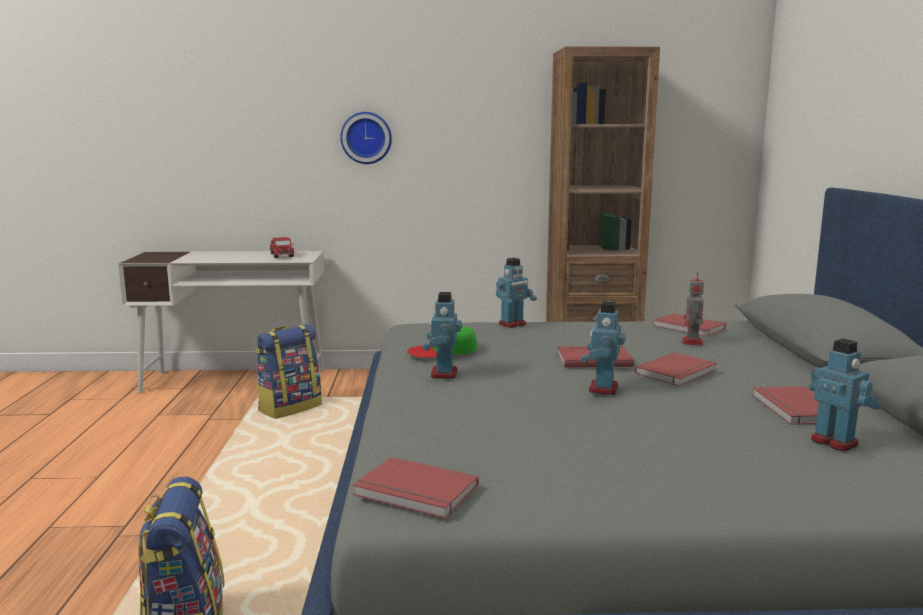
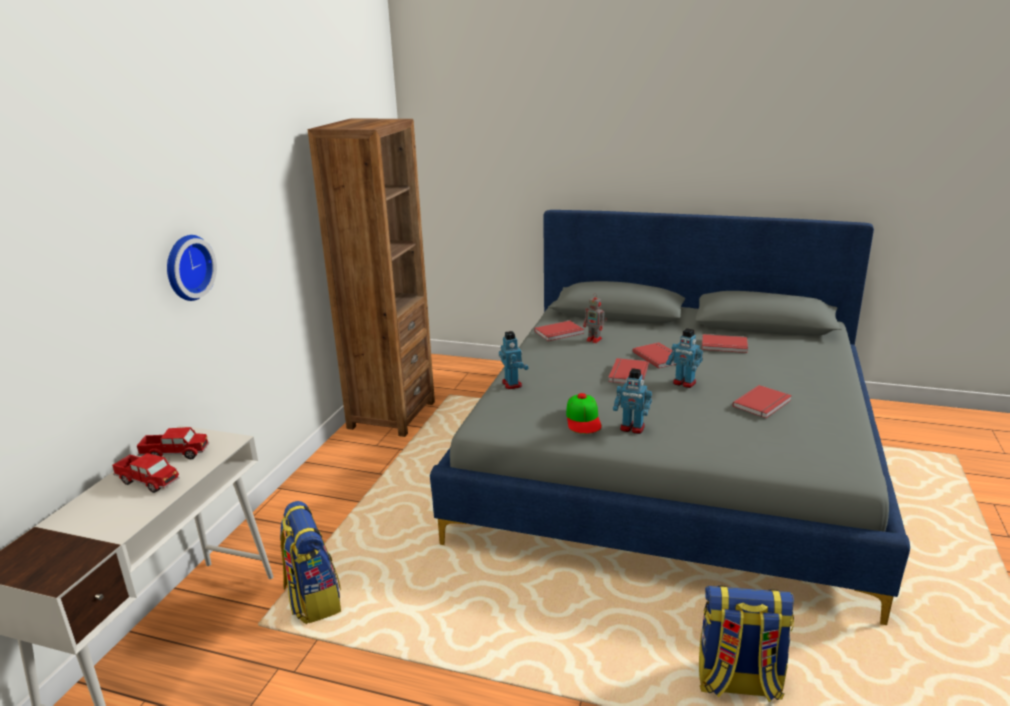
camera: 70 degrees left, 10 degrees up
red book [353,457,479,518] -> red book moved to [733,385,792,418]
toy robot [809,338,881,451] -> none
none -> toy truck [112,453,179,493]

